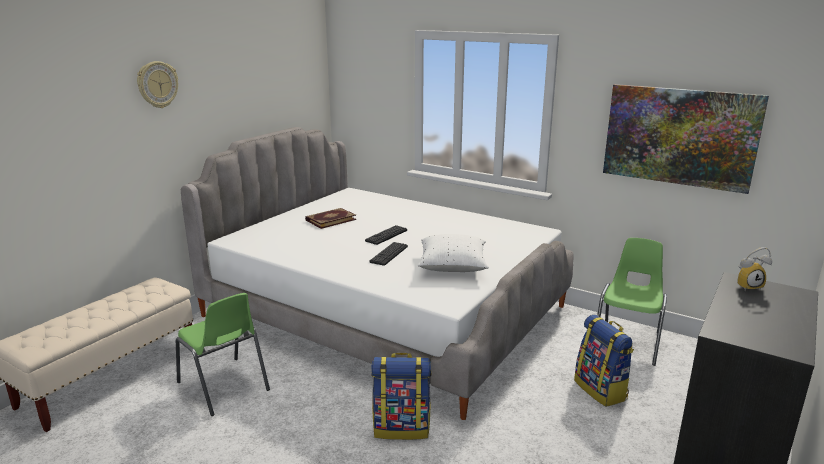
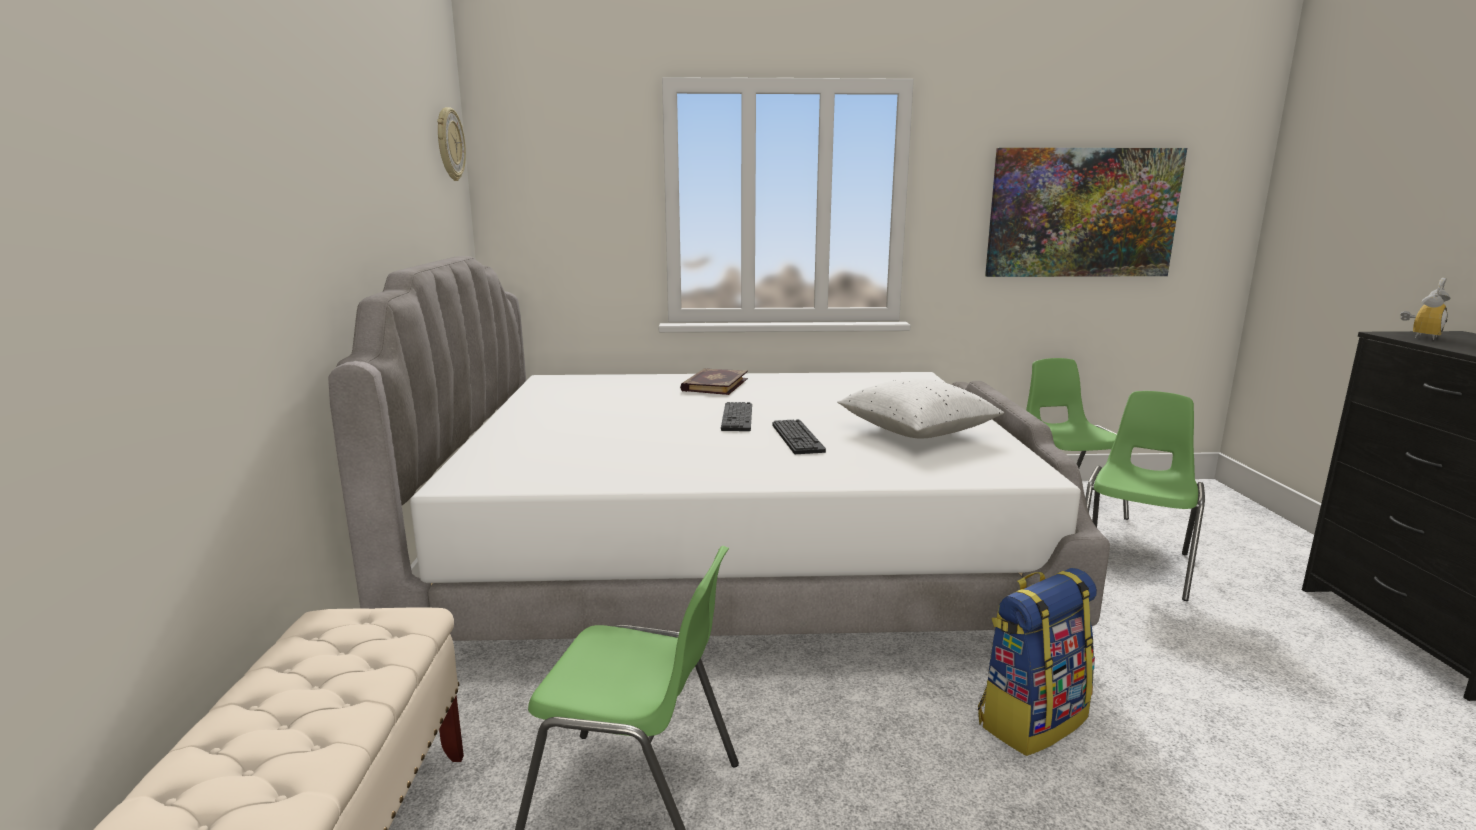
camera: 35 degrees left, 5 degrees down
wall clock [137,61,178,108] -> wall clock moved to [437,107,466,181]
book [305,208,356,229] -> book moved to [680,368,748,395]
backpack [574,315,634,407] -> green chair [1085,391,1205,601]

